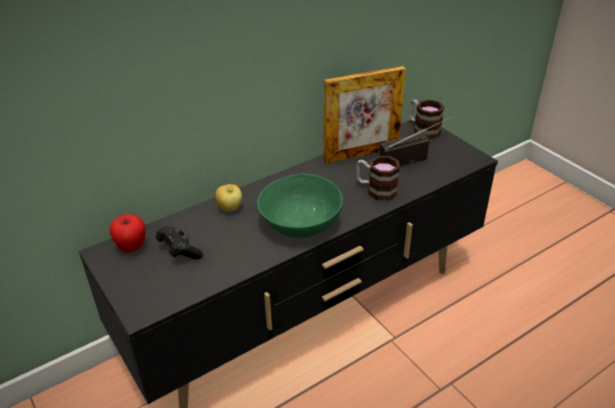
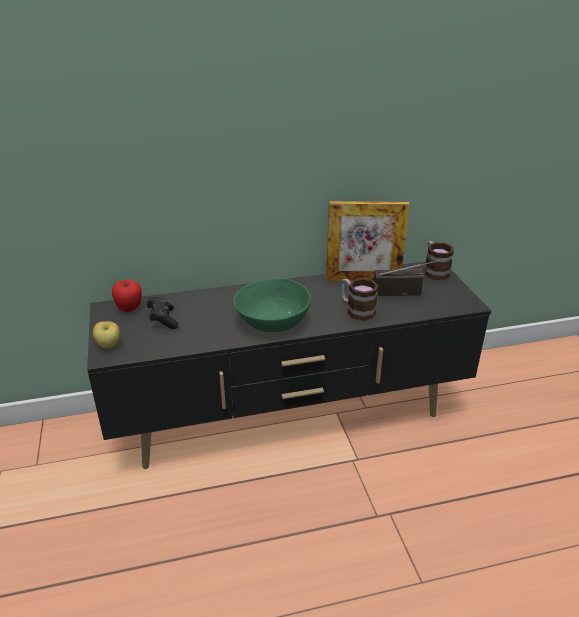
camera: 20 degrees right, 5 degrees down
apple [215,184,242,211] -> apple moved to [93,321,120,348]

